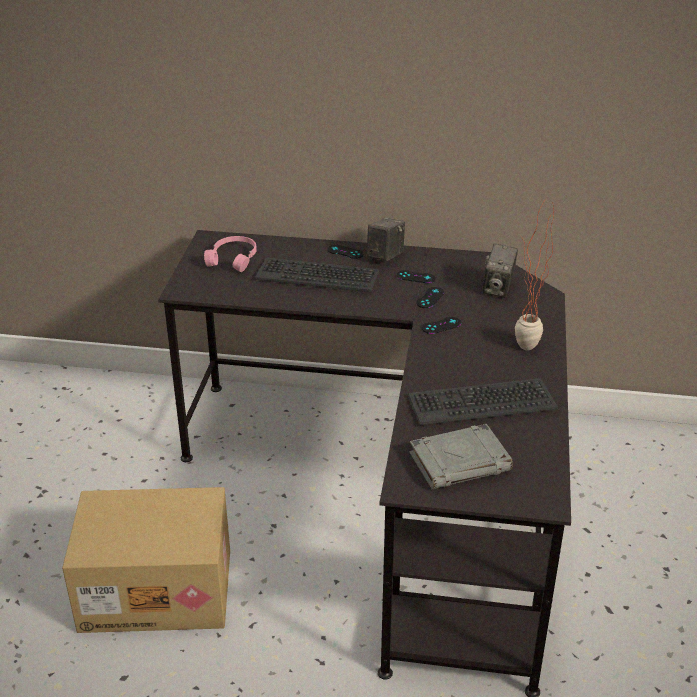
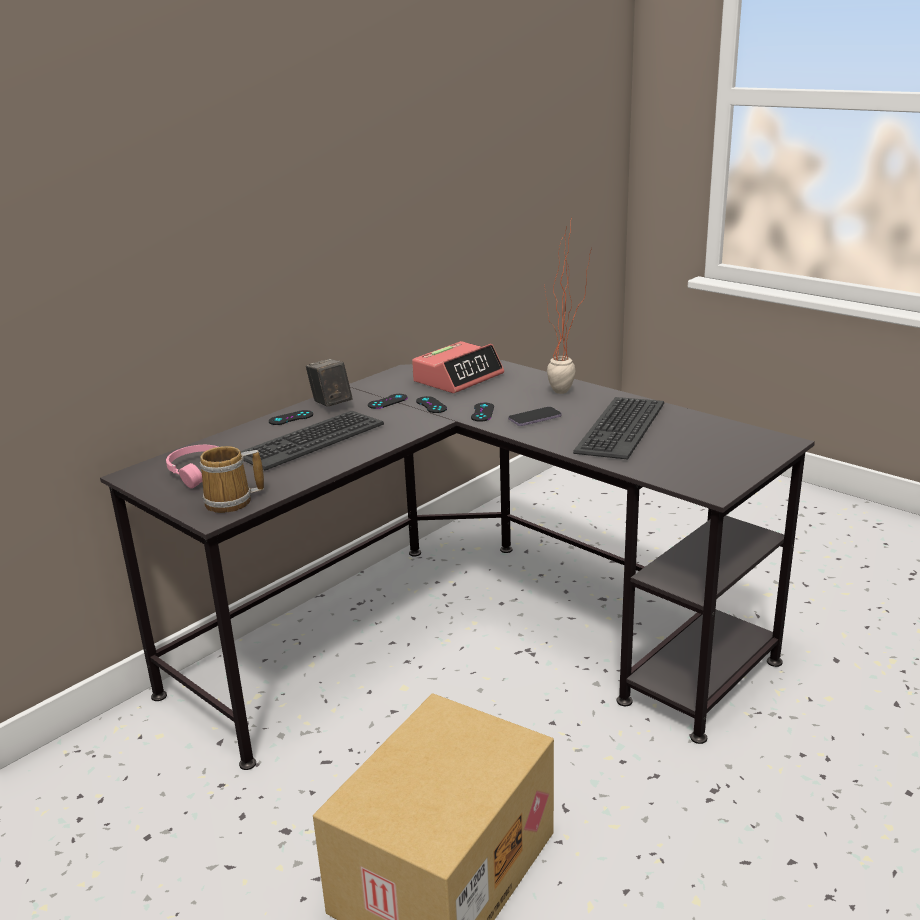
camera: 55 degrees left, 10 degrees down
grey book [410,424,513,489] -> none
camera [482,243,518,298] -> alarm clock [412,341,504,393]
none -> mug [200,446,264,513]
none -> phone [509,407,562,426]

